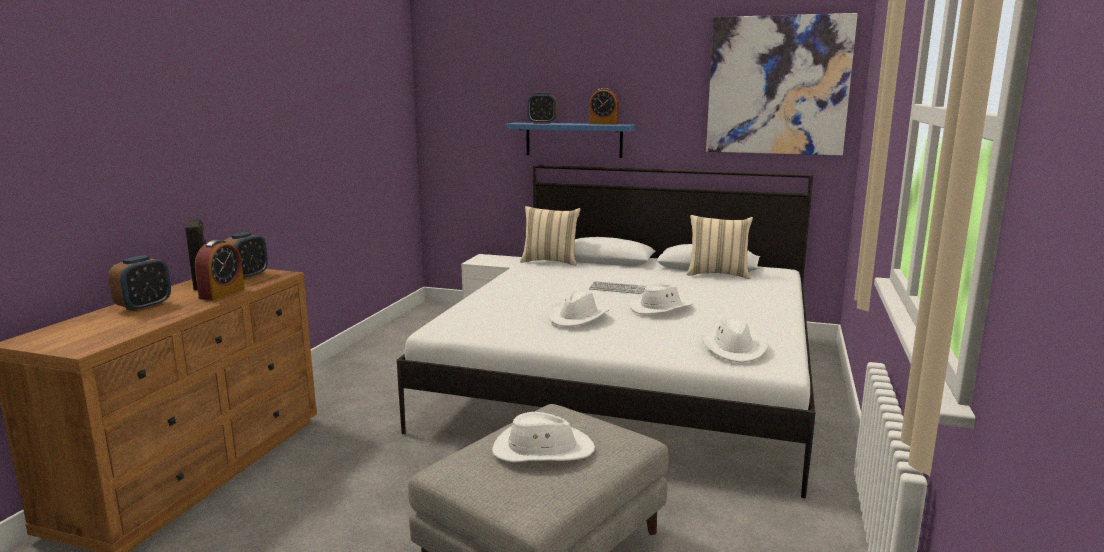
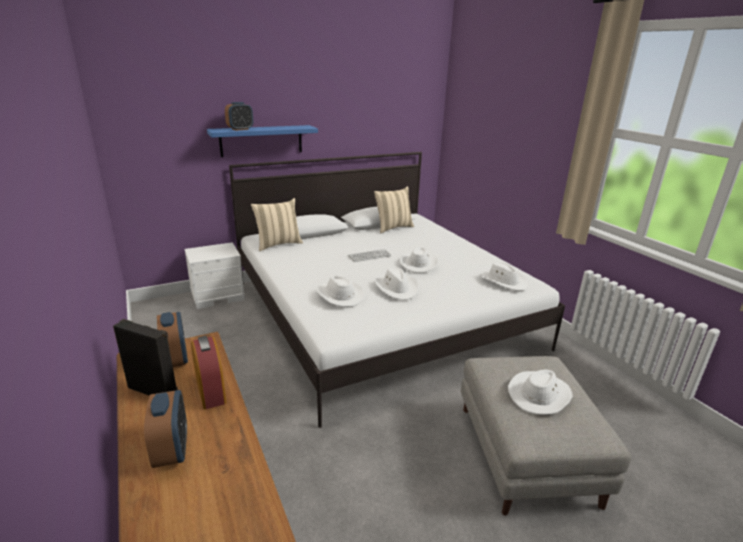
camera: 45 degrees left, 10 degrees up
alarm clock [589,88,619,125] -> none
picture [706,13,858,155] -> none
none -> white hat [316,276,365,307]

